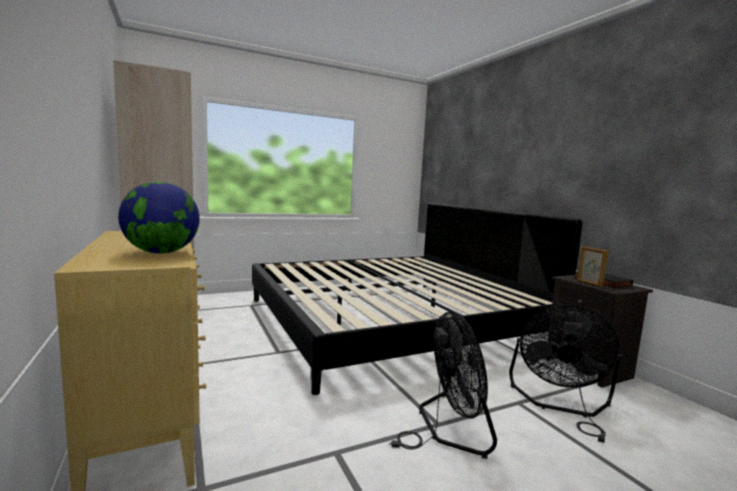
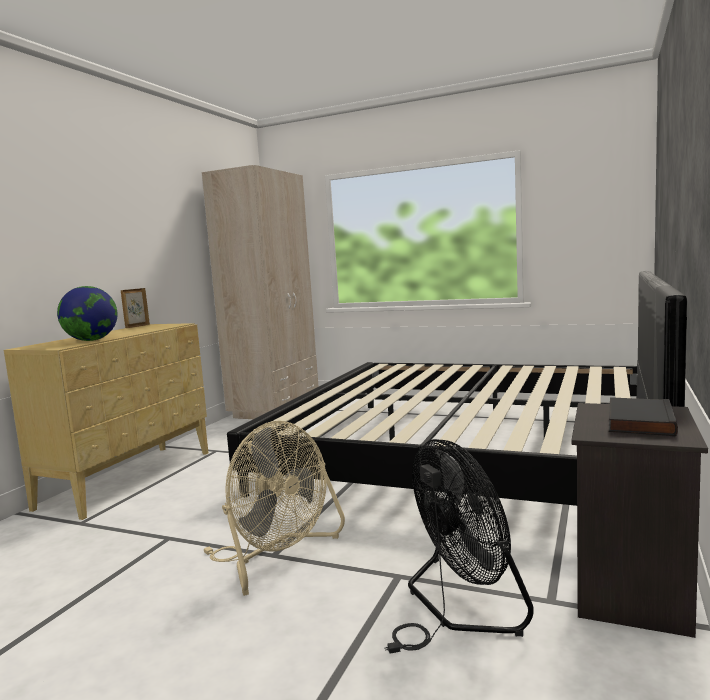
camera: 50 degrees right, 0 degrees up
black fan [389,312,497,459] -> beige fan [204,421,345,596]
picture frame [577,246,608,288] -> picture frame moved to [121,288,150,328]

